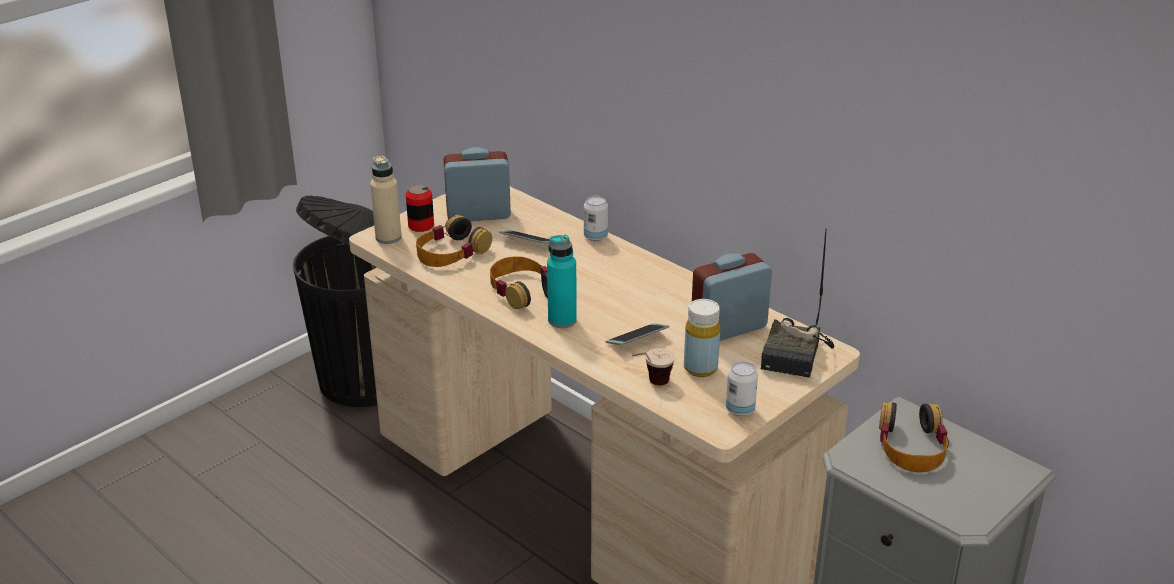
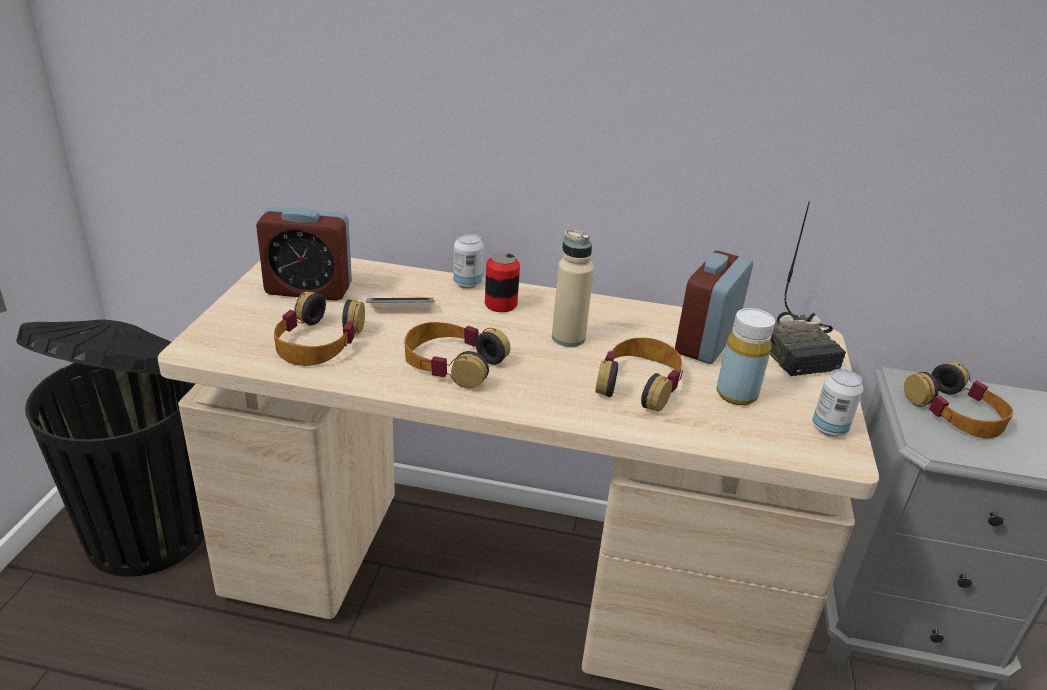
camera: 35 degrees left, 0 degrees up
beige bottle [370,155,402,244] -> beige bottle moved to [552,229,594,347]
can [406,185,434,232] -> can moved to [485,253,520,312]
alarm clock [443,147,511,221] -> alarm clock turned 135 degrees counterclockwise [256,207,352,301]
turquoise bottle [547,235,577,328] -> none
phone [605,323,669,345] -> headphones [596,338,683,412]
cup [632,348,675,385] -> none

